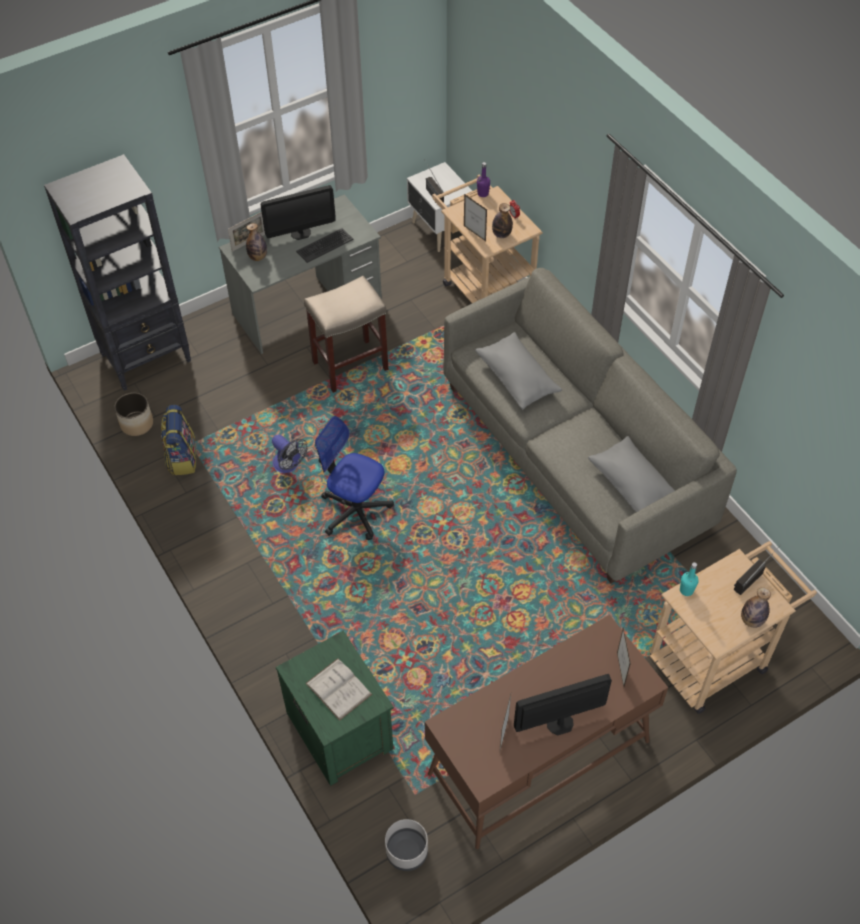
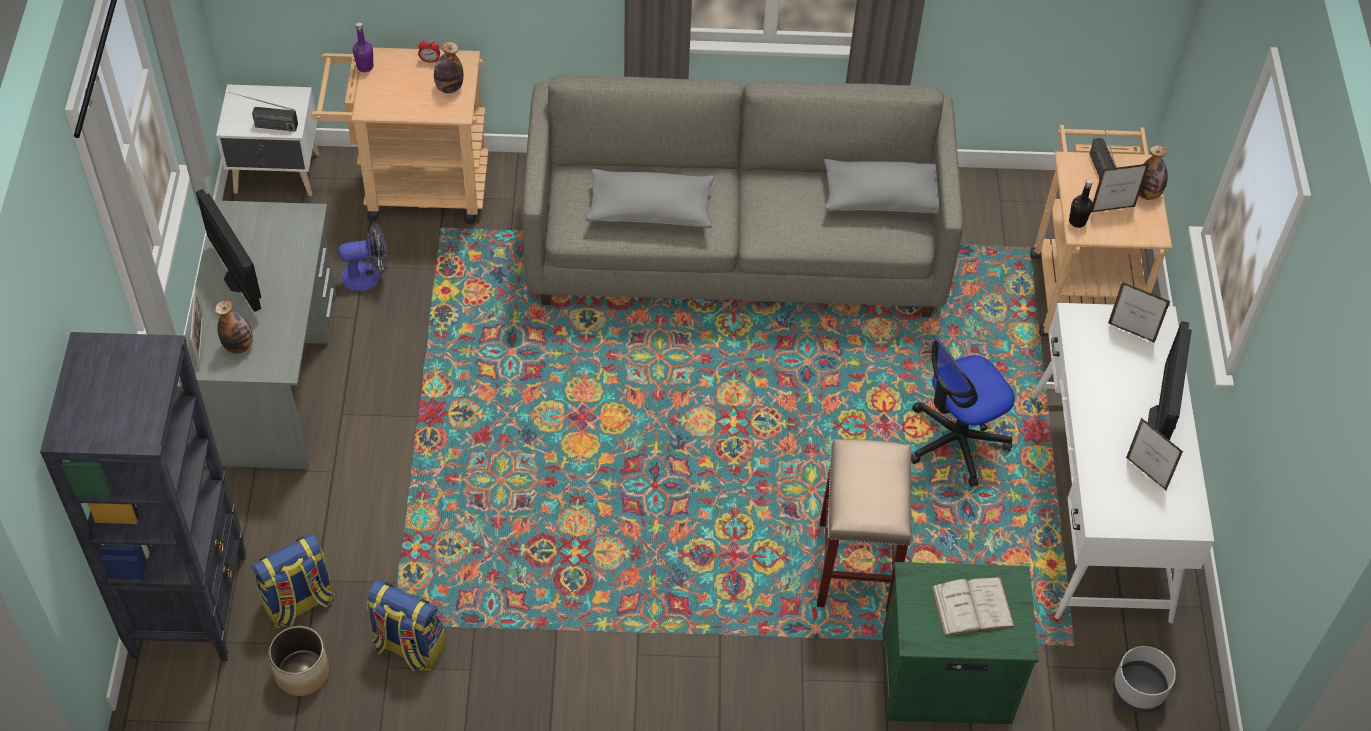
camera: 60 degrees left, 0 degrees up
monitor [260,185,336,240] -> monitor turned 135 degrees clockwise [196,189,261,312]
fan [272,435,307,473] -> fan moved to [338,223,387,291]
keyboard [296,228,353,263] -> none
beige stool [304,276,388,393] -> beige stool moved to [817,439,911,612]
office chair [315,416,394,540] -> office chair moved to [911,335,1015,487]
brown desk [425,615,668,849] -> white desk [1031,303,1214,623]
picture frame [464,194,487,241] -> picture frame moved to [1091,164,1149,212]
turquoise bottle [680,562,699,596] -> black bottle [1069,179,1093,228]
none -> backpack [251,533,334,628]

